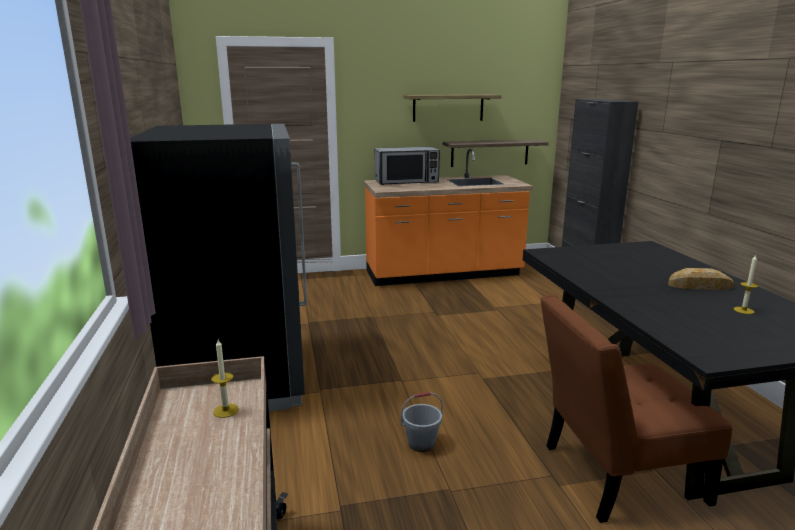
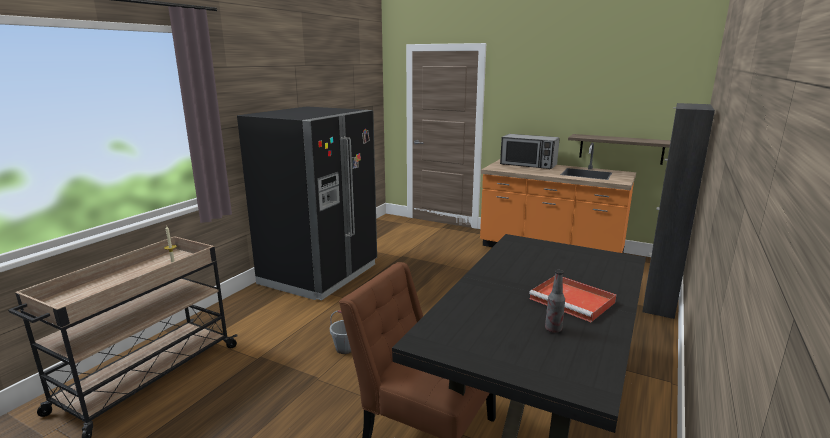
camera: 40 degrees right, 0 degrees up
shelf [404,94,502,122] -> none
bread [668,268,734,290] -> red tray [529,276,616,322]
candle [734,254,758,314] -> bottle [545,270,565,333]

